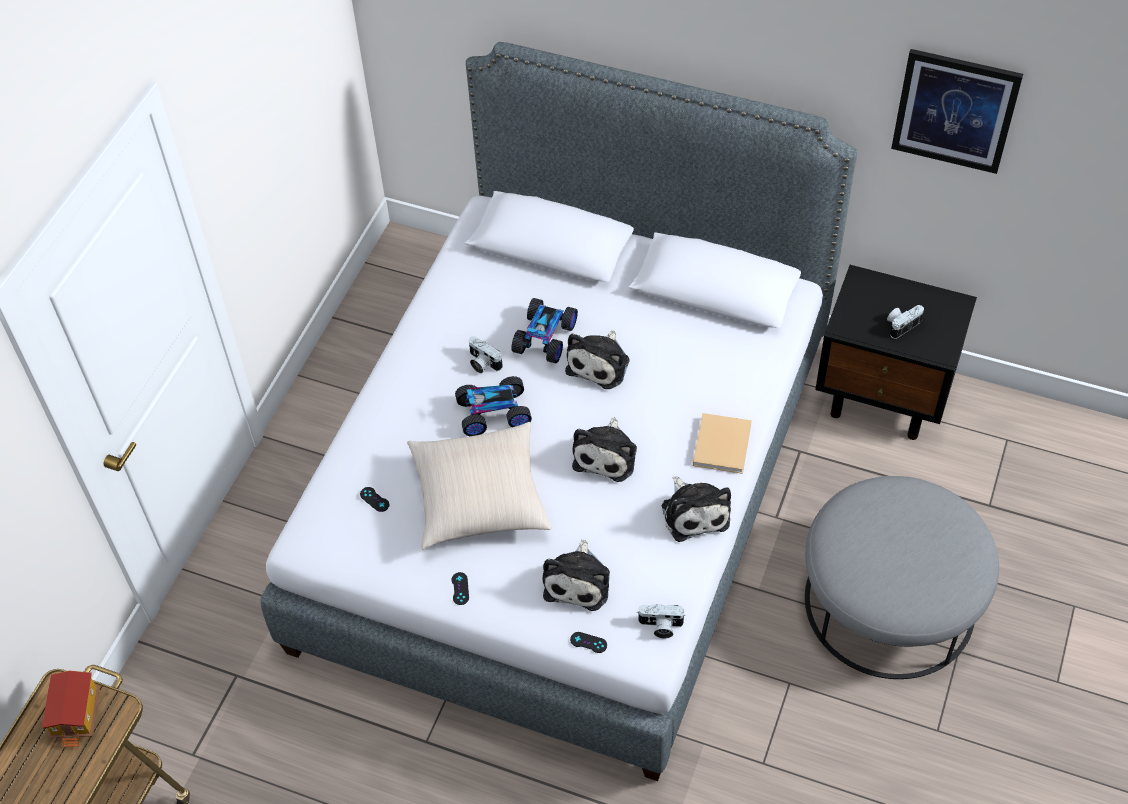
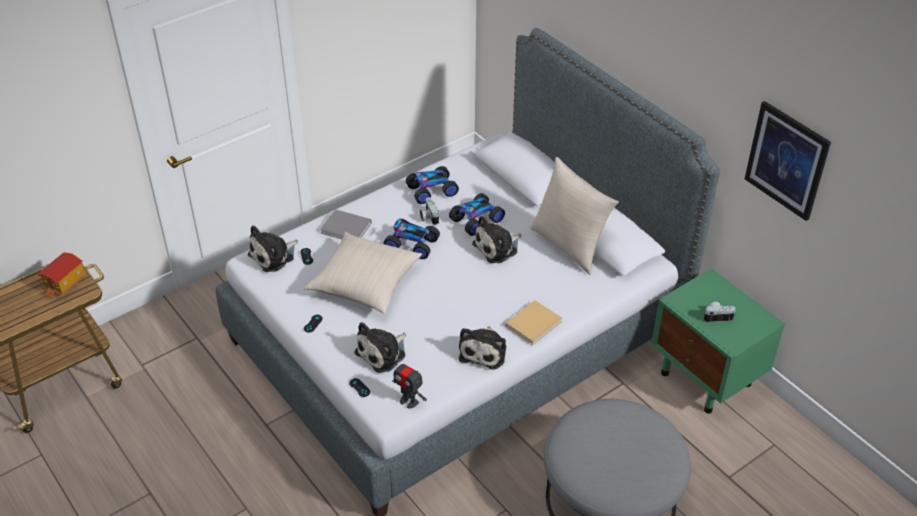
camera: 30 degrees right, 10 degrees down
plush toy [572,417,637,482] -> plush toy moved to [248,225,298,272]
camera [638,604,686,638] -> toy robot [392,356,427,409]
black nightstand [815,265,977,440] -> green nightstand [651,268,785,414]
none -> grey book [320,209,372,239]
none -> toy car [406,166,459,204]
none -> beige pillow [531,157,619,275]

